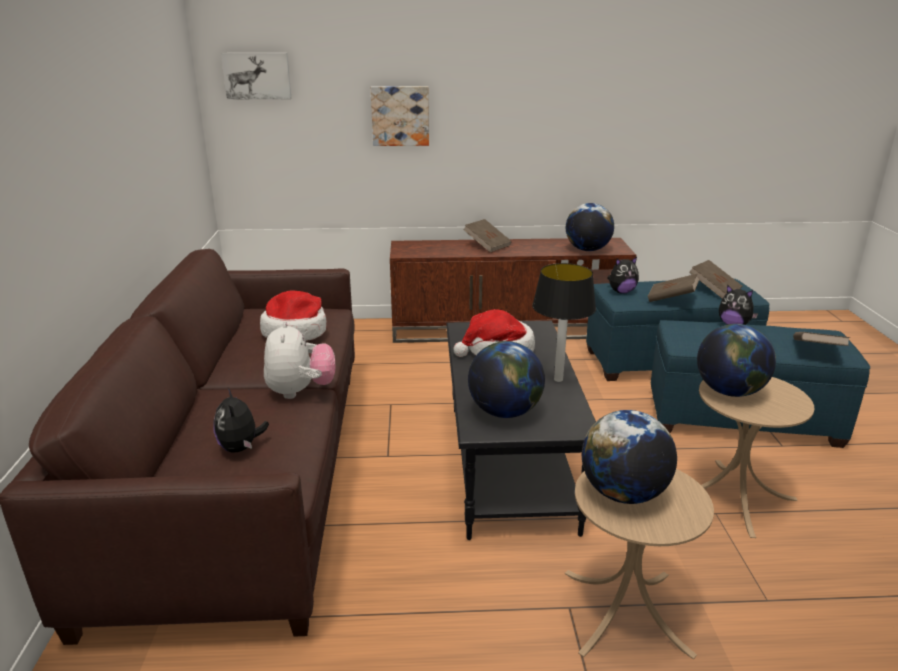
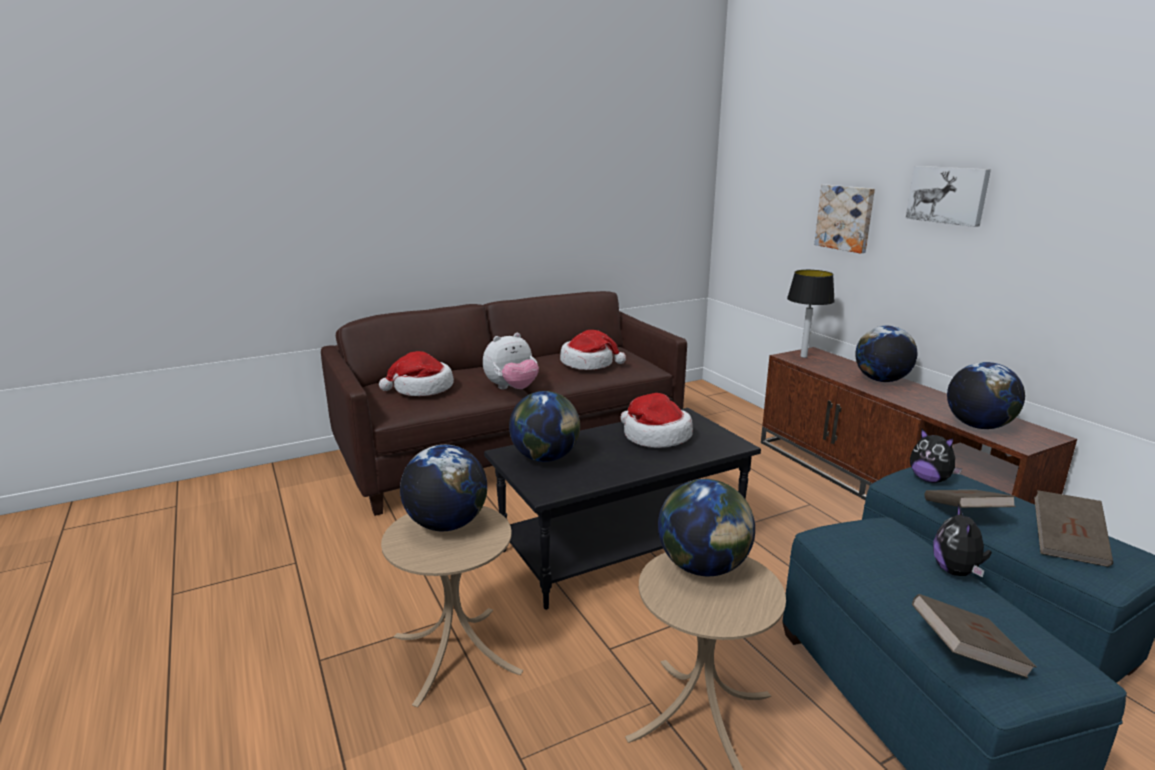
camera: 65 degrees right, 5 degrees down
plush toy [213,388,269,452] -> hat [379,351,454,396]
picture [221,53,291,100] -> picture moved to [906,166,991,227]
brown book [463,219,512,253] -> globe [855,326,917,382]
table lamp [532,263,596,382] -> table lamp moved to [787,270,835,358]

